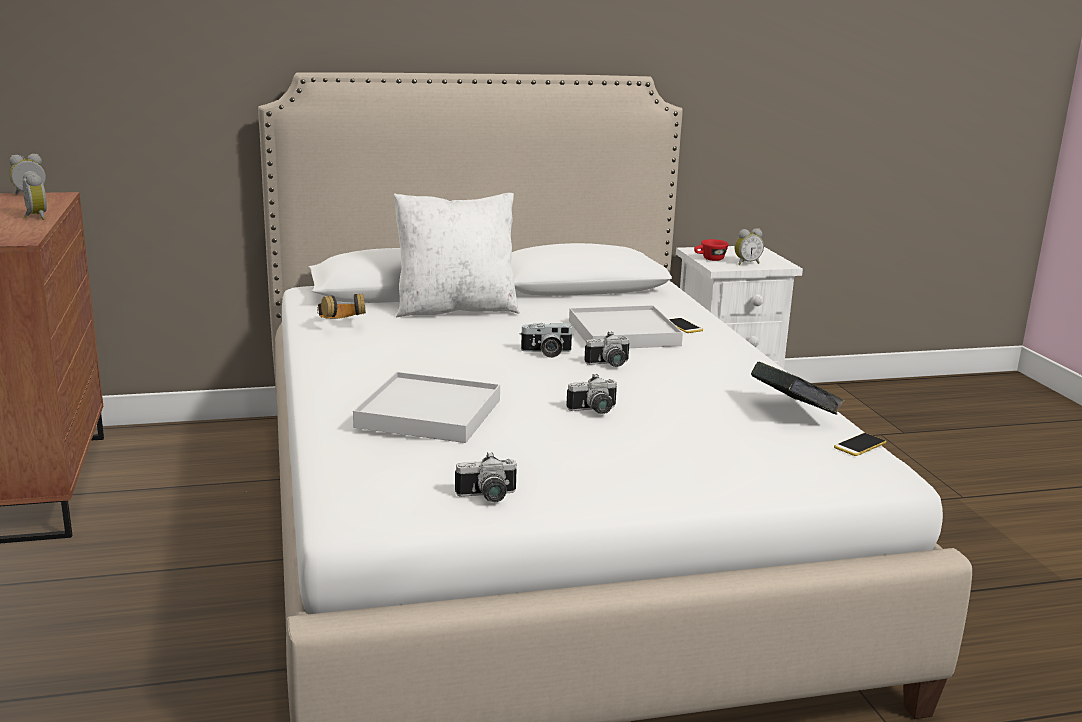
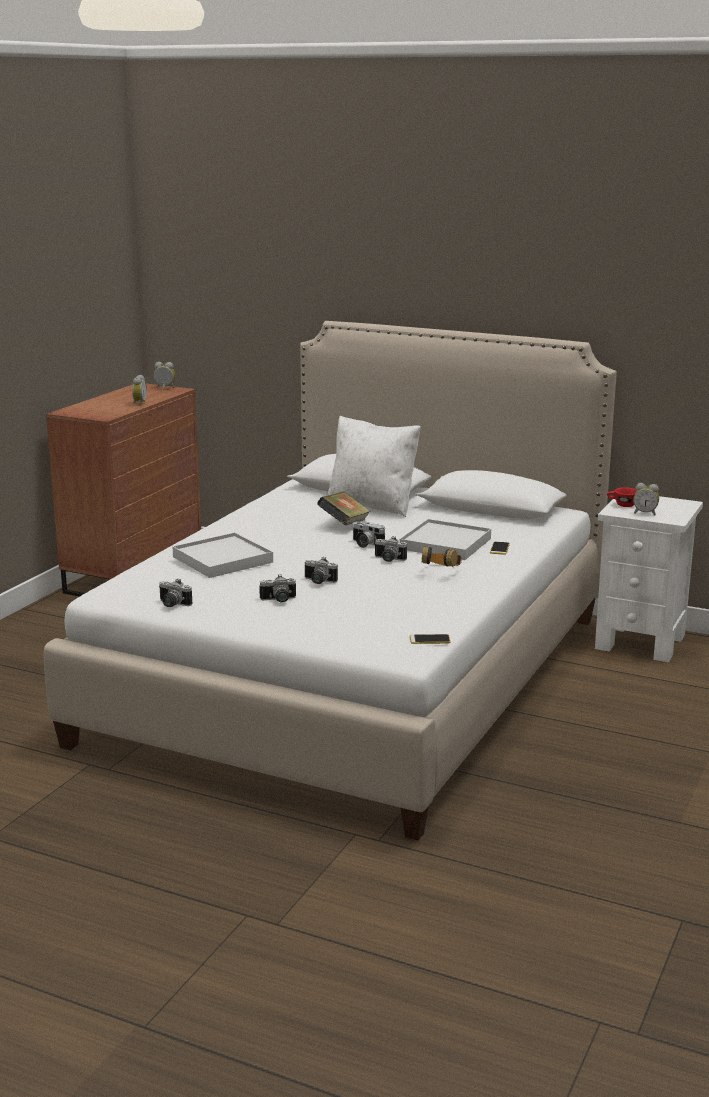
camera: 40 degrees right, 0 degrees up
headphones [317,294,366,319] -> headphones moved to [422,547,462,567]
book [751,362,845,415] -> book moved to [317,492,371,525]
none -> camera [259,574,296,603]

